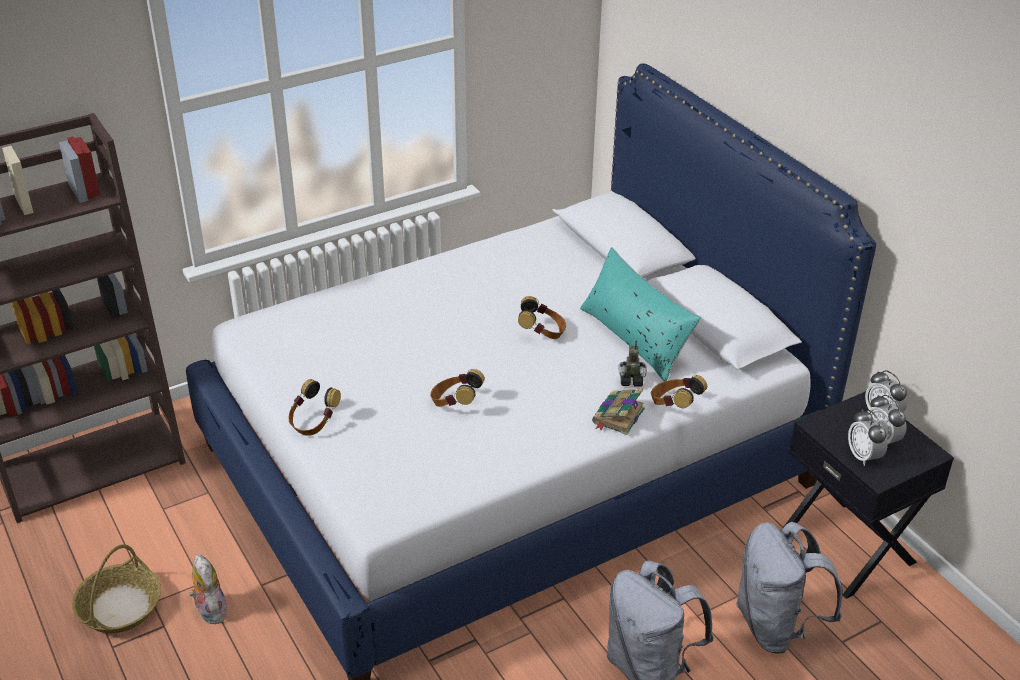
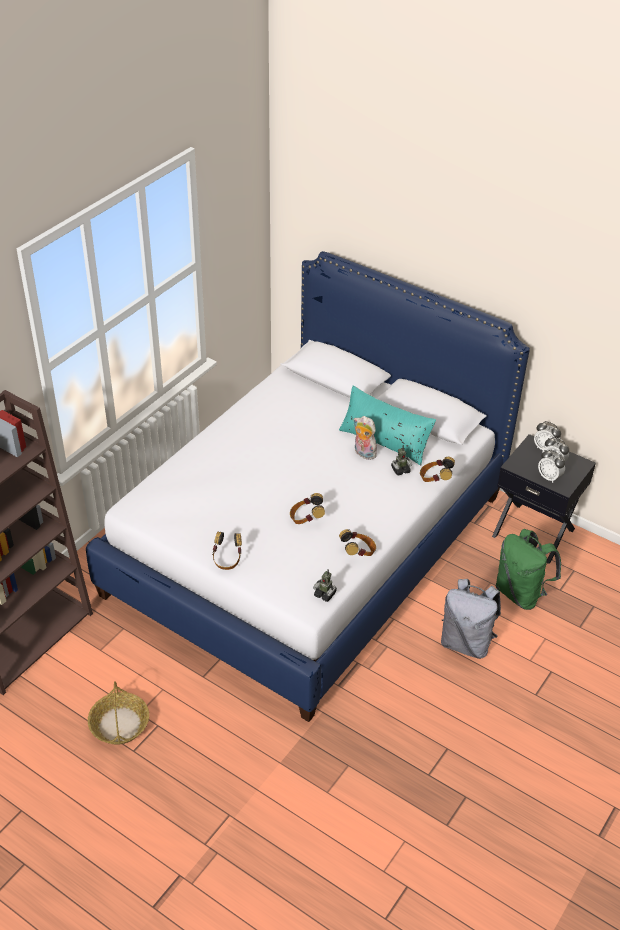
camera: 25 degrees left, 5 degrees up
plush toy [189,554,228,624] -> plush toy moved to [354,416,377,460]
headphones [518,296,566,339] -> headphones moved to [339,529,376,556]
book [592,389,645,435] -> none
grey backpack [736,522,843,654] -> green backpack [495,529,561,610]
none -> toy robot [313,569,337,602]

